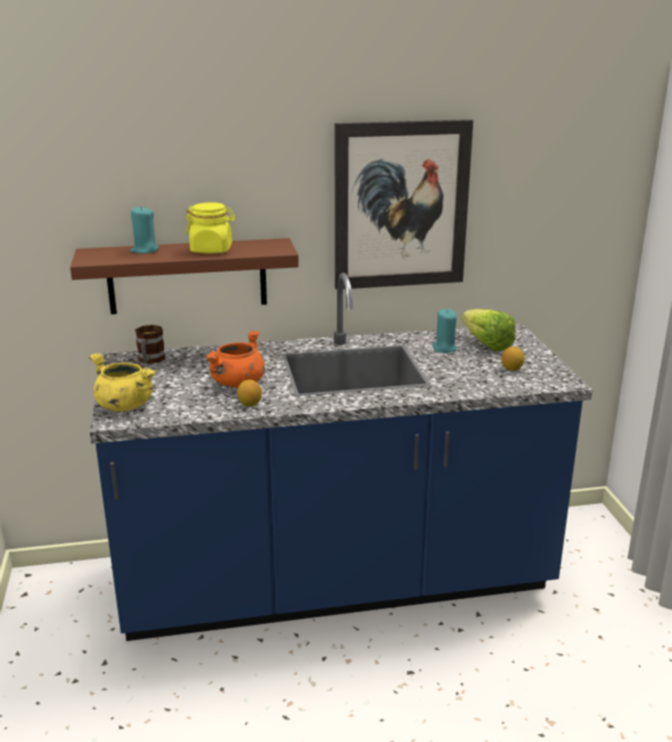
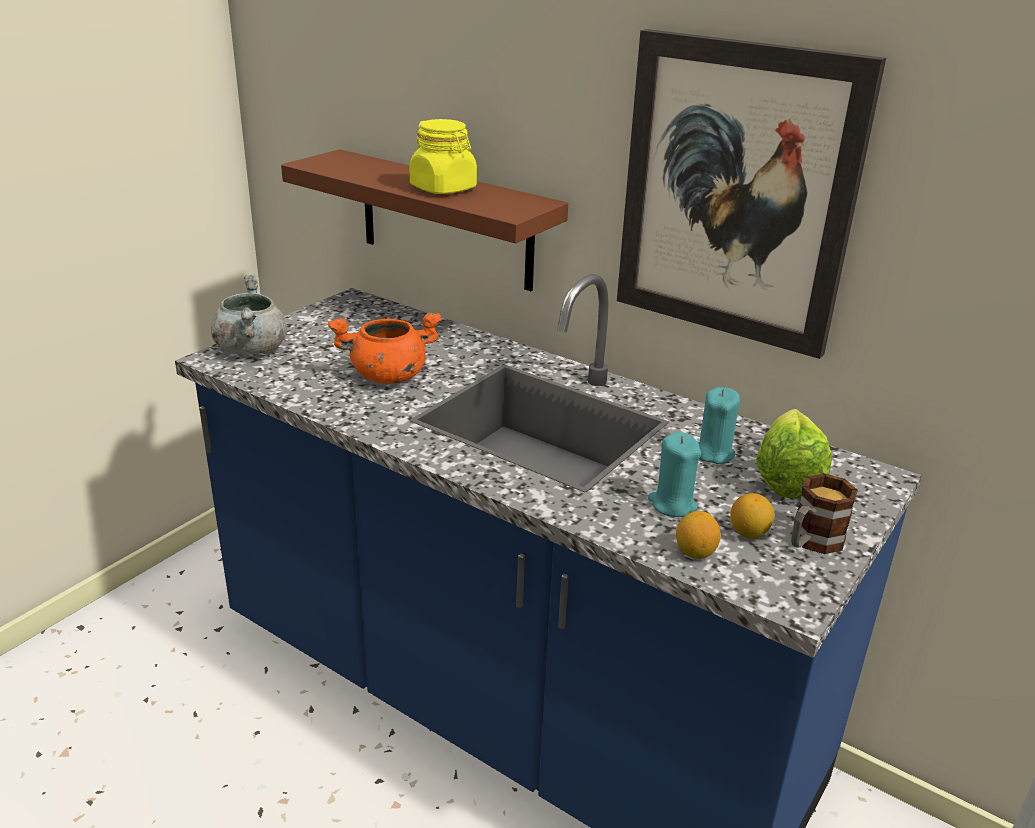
camera: 45 degrees right, 5 degrees up
yellow cooking pot [89,353,156,411] -> grey cooking pot [211,275,287,355]
turquoise candle [130,206,159,254] -> turquoise candle moved to [648,432,701,517]
mug [135,325,165,364] -> mug moved to [791,473,858,554]
lemon [237,380,262,406] -> lemon moved to [676,511,721,559]

